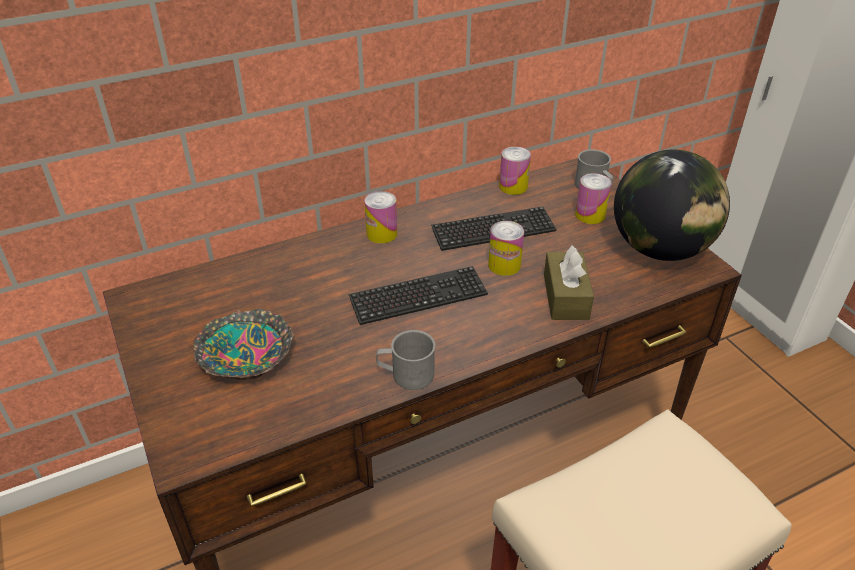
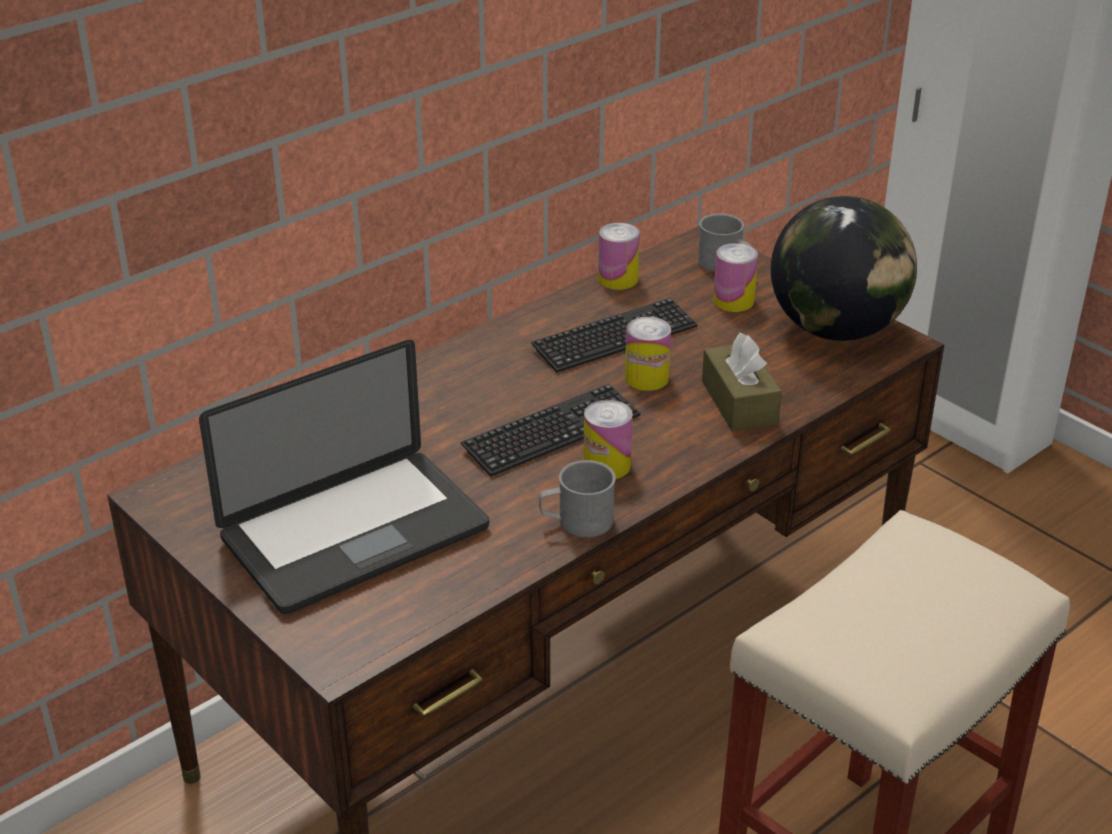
camera: 15 degrees left, 5 degrees down
bowl [193,309,294,380] -> laptop [199,340,489,614]
can [364,191,397,244] -> can moved to [583,400,633,479]

